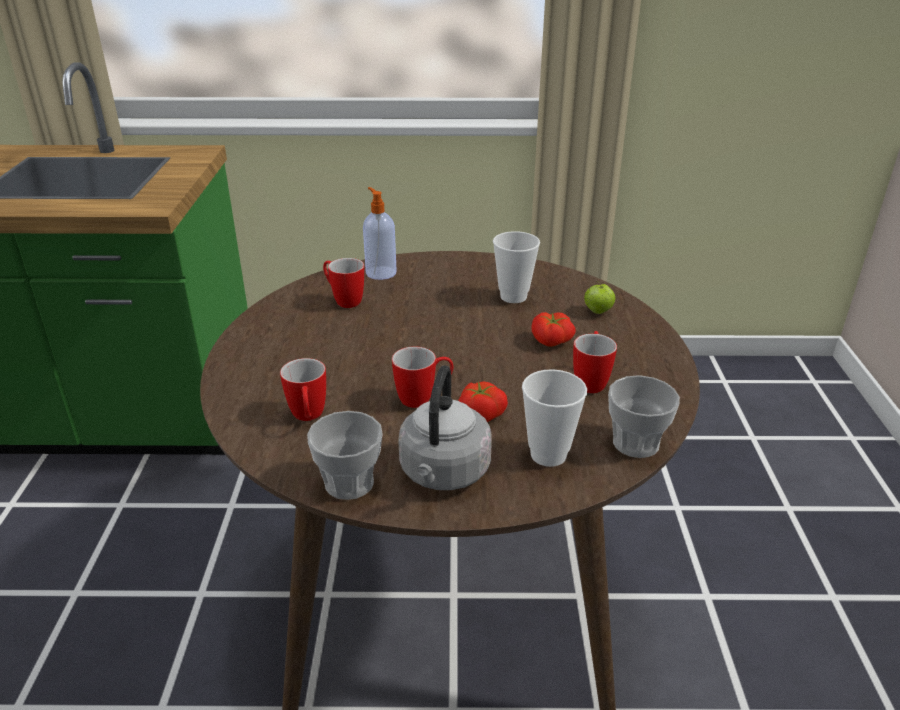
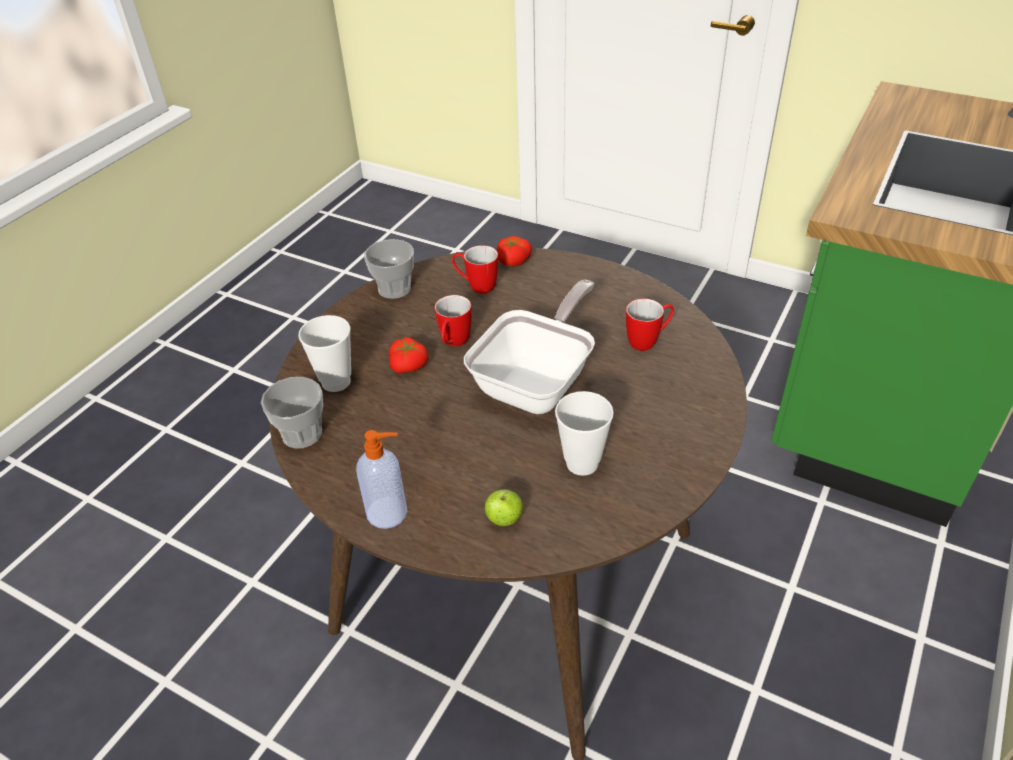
camera: 120 degrees right, 10 degrees up
soap dispenser [363,187,397,280] -> soap dispenser moved to [356,430,408,529]
grey kettle [398,365,492,490] -> none
tomato [532,312,576,347] -> tomato moved to [497,236,532,267]
mug [573,331,617,393] -> none
none -> frying pan [464,280,595,414]

